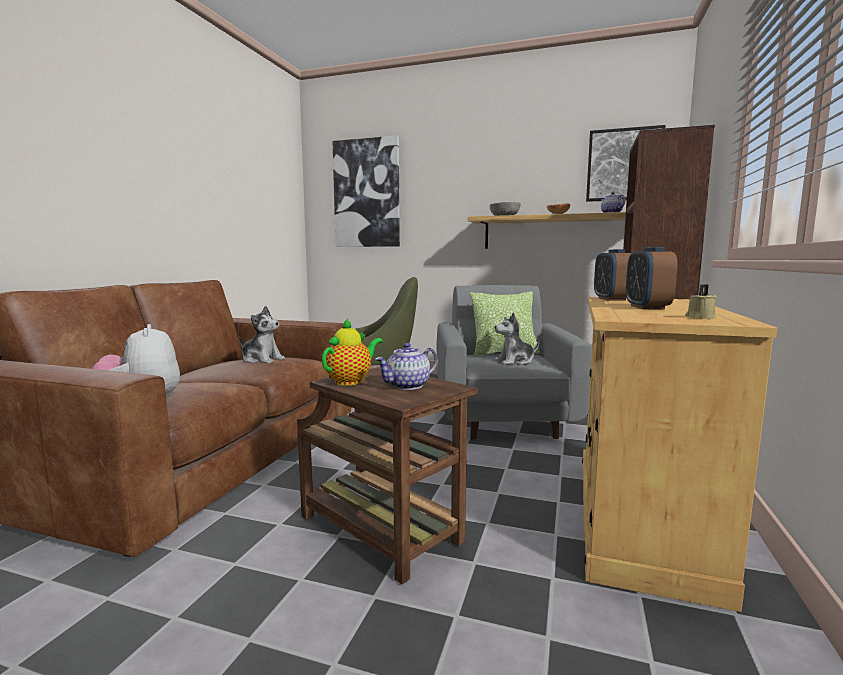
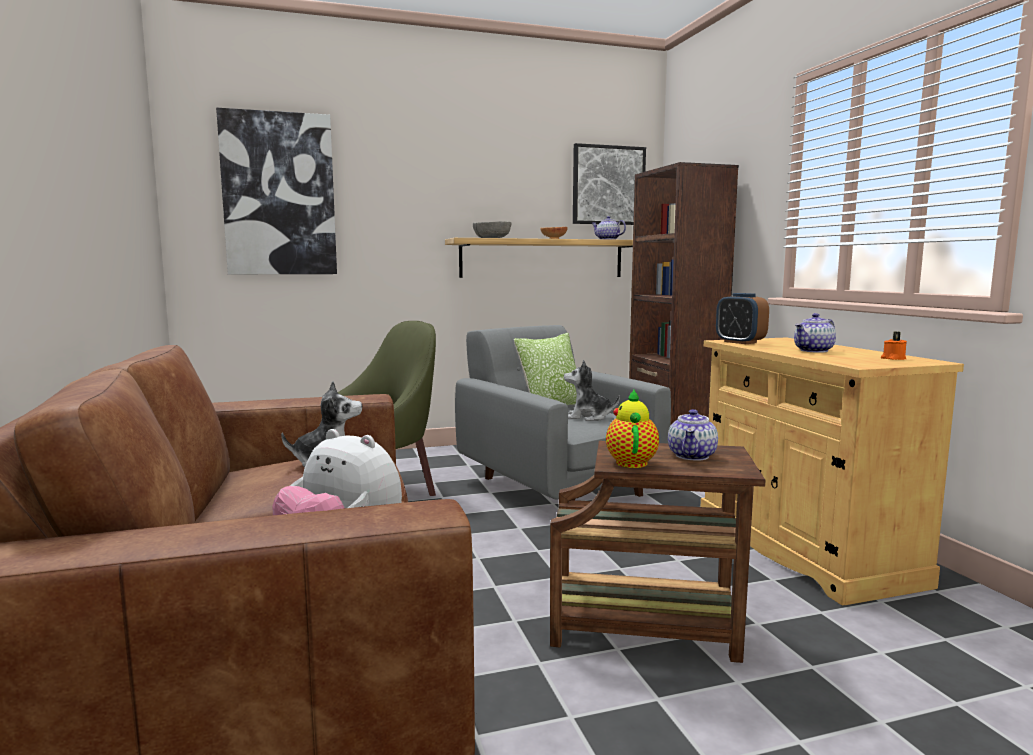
camera: 35 degrees left, 0 degrees up
plush toy [495,312,539,365] -> plush toy turned 60 degrees clockwise [564,360,620,421]
alarm clock [626,247,678,309] -> teapot [794,313,836,353]
beige candle [686,284,716,319] -> orange candle [881,331,907,360]

